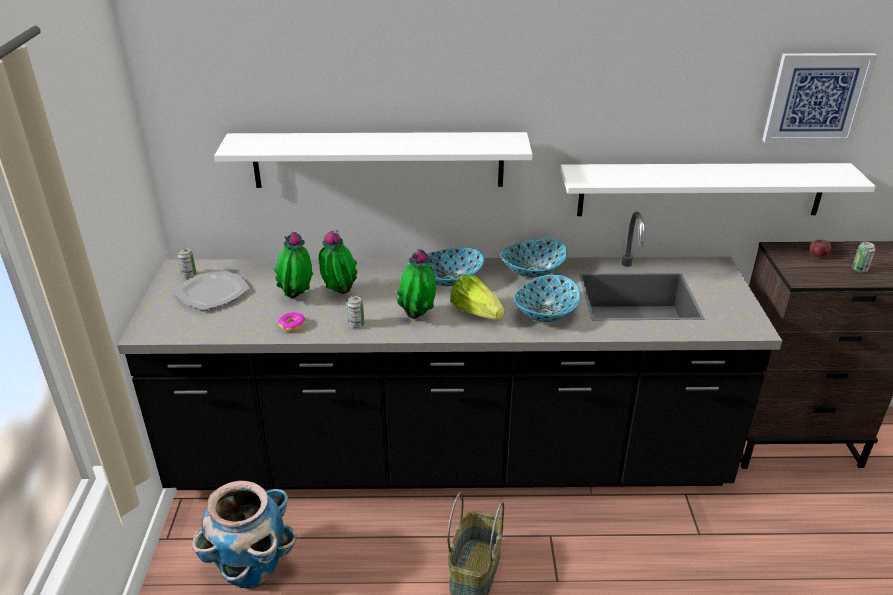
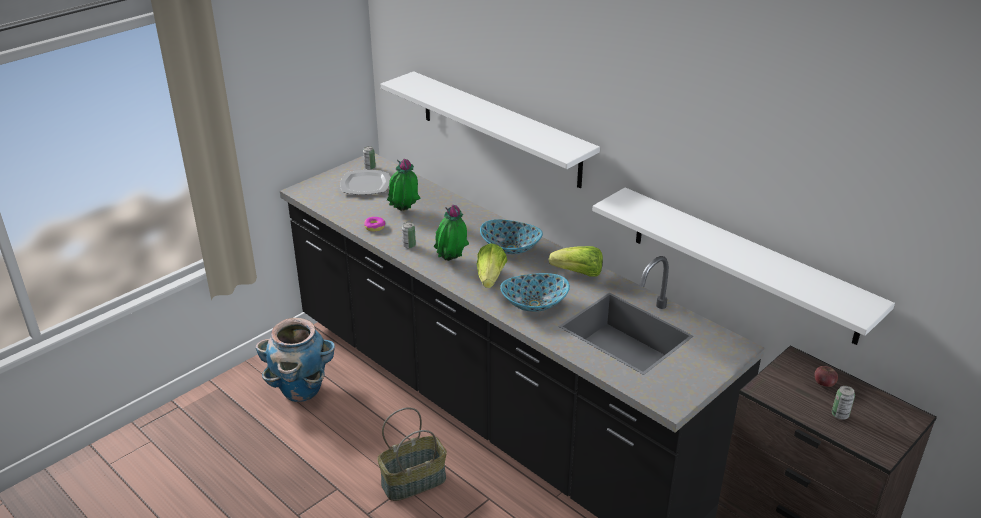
camera: 45 degrees right, 0 degrees up
potted plant [319,230,357,294] -> none
bowl [501,238,568,278] -> lettuce [549,246,603,277]
picture [762,53,877,143] -> none

